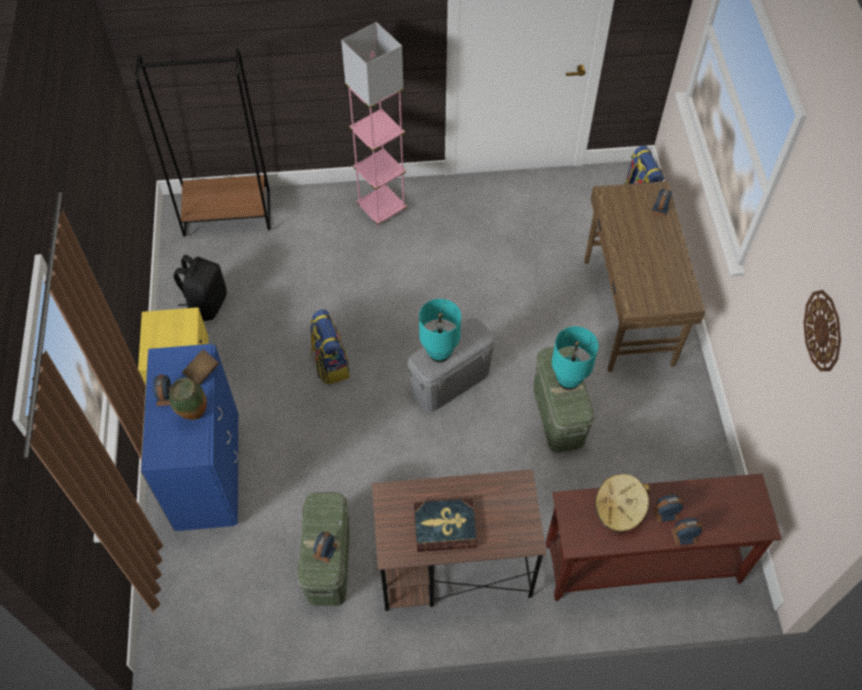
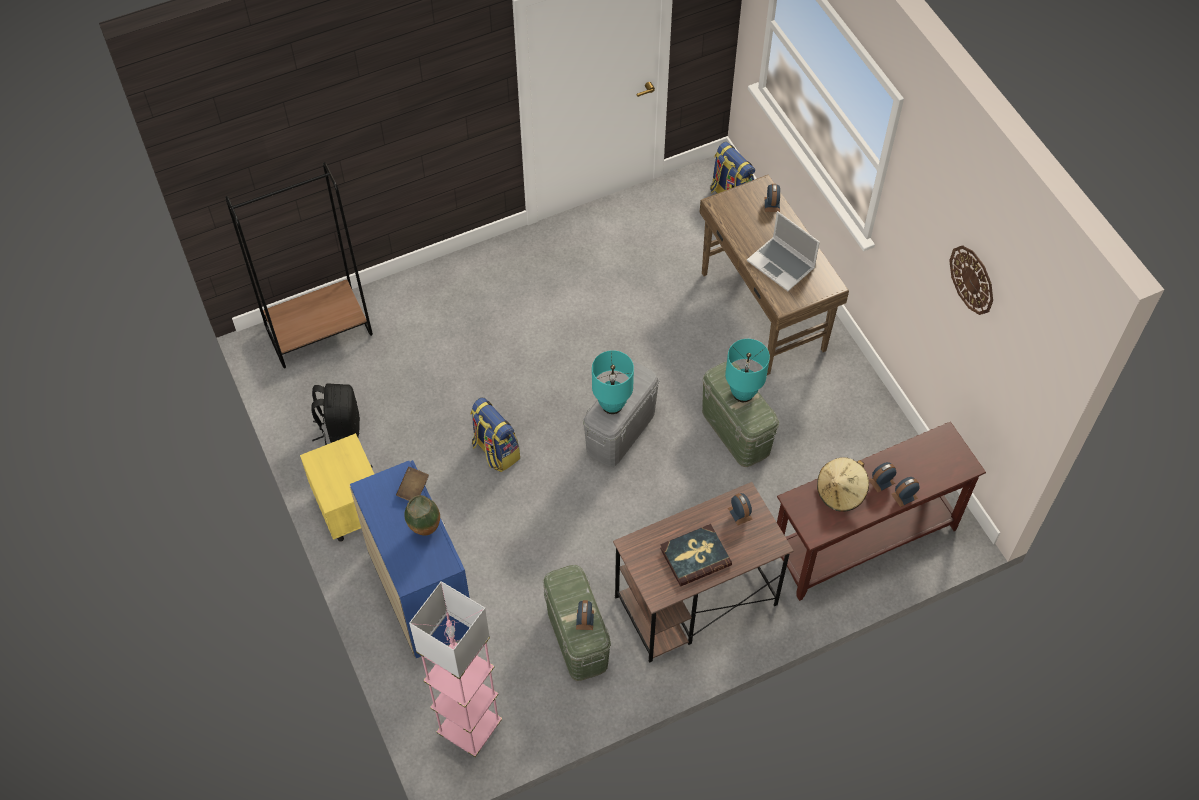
camera: 20 degrees left, 0 degrees up
alarm clock [153,375,171,406] -> alarm clock moved to [728,493,752,525]
pink floor lamp [341,22,407,227] -> pink floor lamp moved to [409,581,502,757]
none -> laptop [747,211,820,291]

